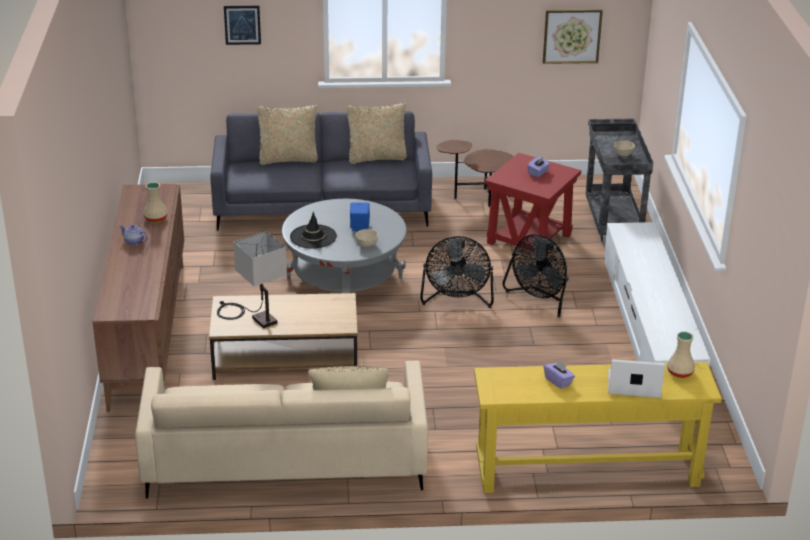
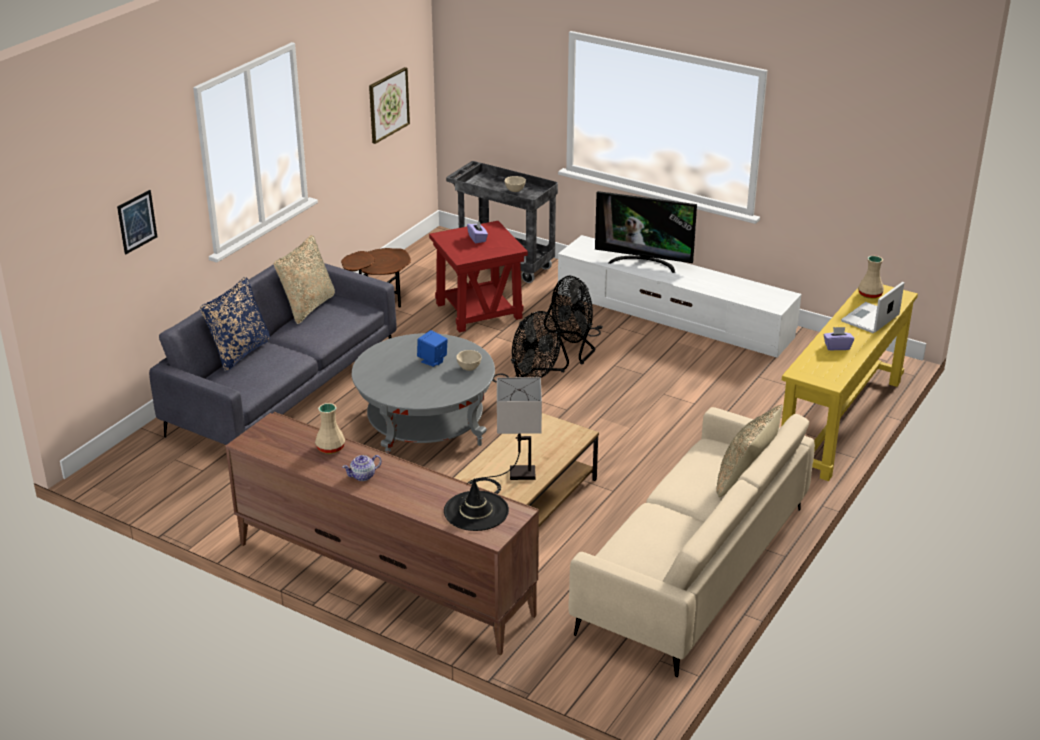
camera: 55 degrees left, 0 degrees up
beige pillow [257,105,318,165] -> blue pillow [199,277,270,371]
black hat [290,212,337,248] -> black hat moved to [444,478,509,531]
black fan [503,234,569,318] -> black fan turned 75 degrees clockwise [544,276,603,365]
none -> television [595,191,697,273]

